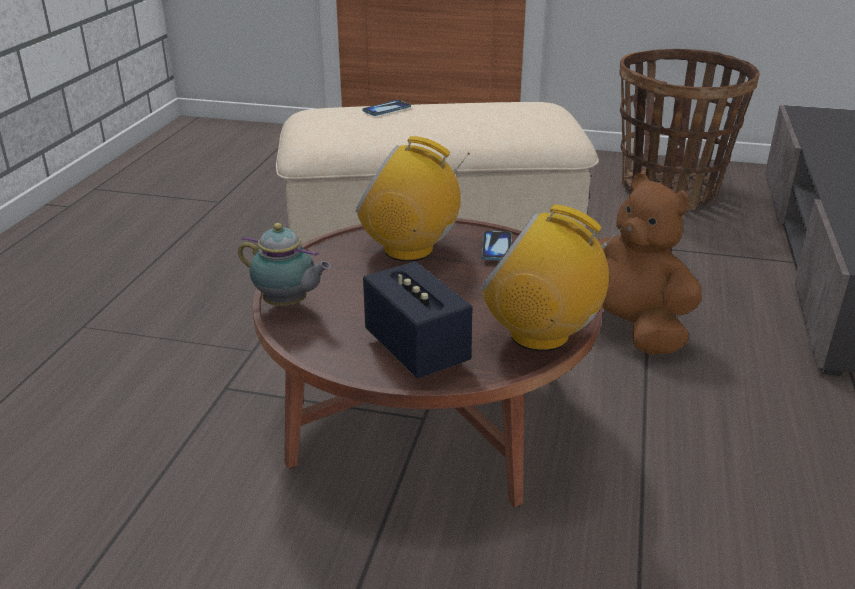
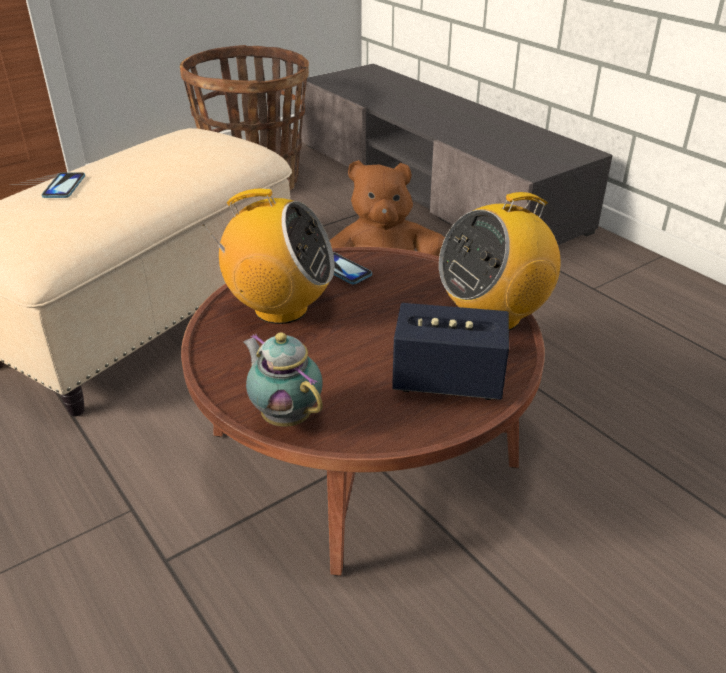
camera: 50 degrees left, 5 degrees up
teapot [238,223,331,306] -> teapot turned 105 degrees counterclockwise [243,332,323,427]
radio [355,136,470,261] -> radio turned 135 degrees counterclockwise [203,189,335,324]

